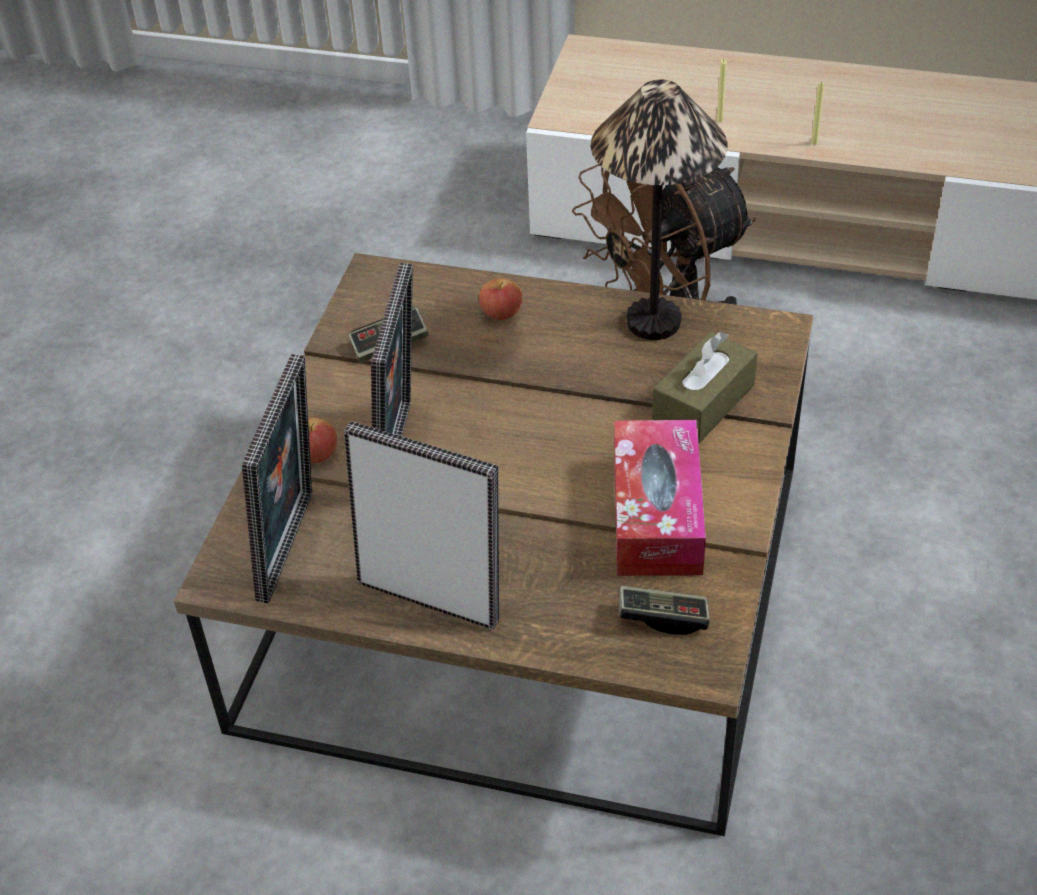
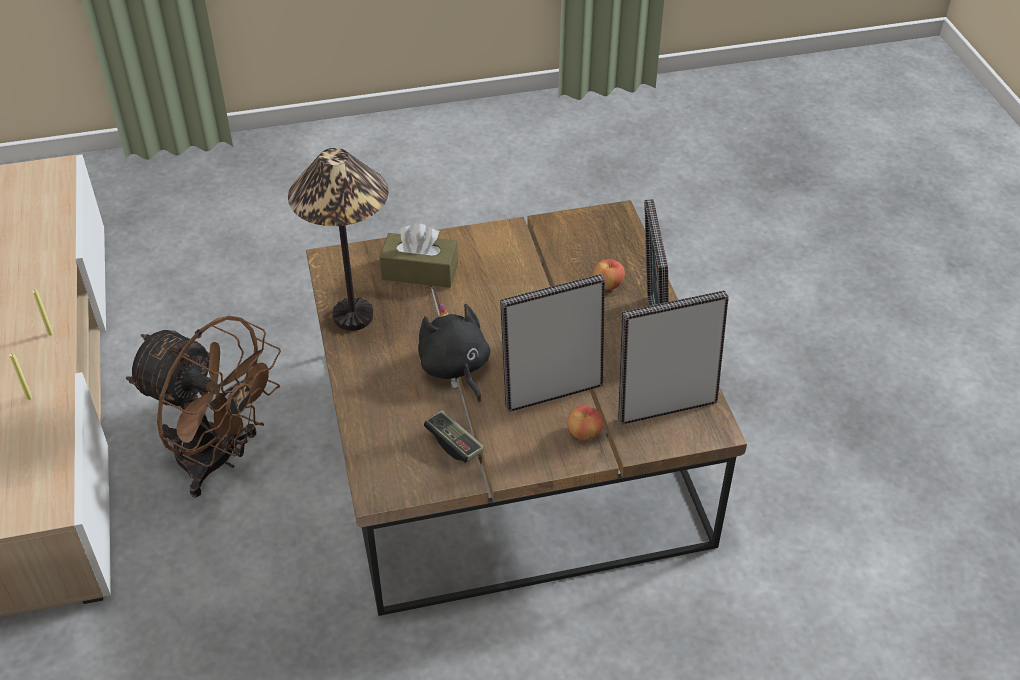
camera: 120 degrees left, 0 degrees up
apple [479,278,522,320] -> apple moved to [593,259,625,290]
tissue box [614,420,706,576] -> none
game controller [619,585,710,635] -> none
none -> black plush toy [418,303,490,402]

